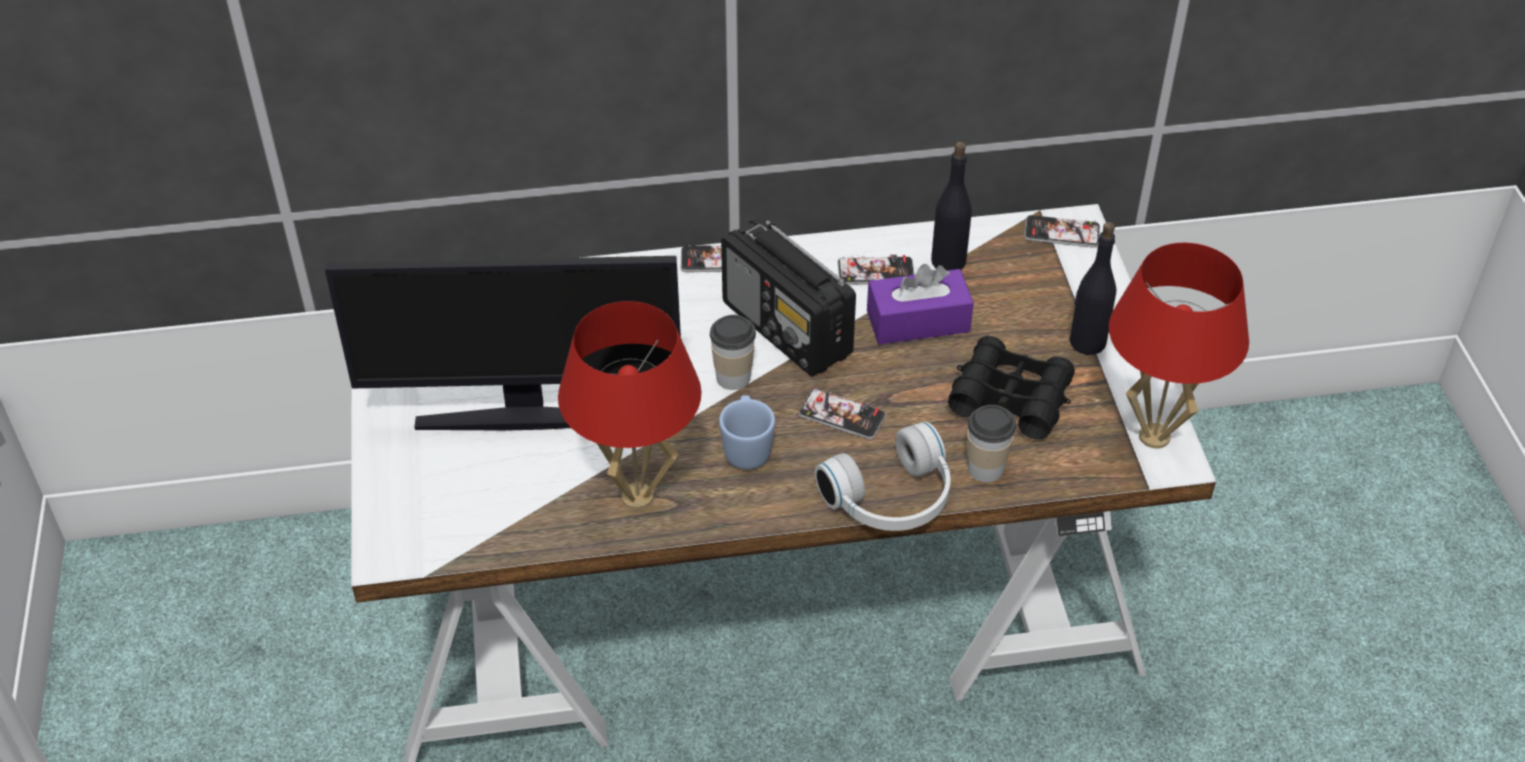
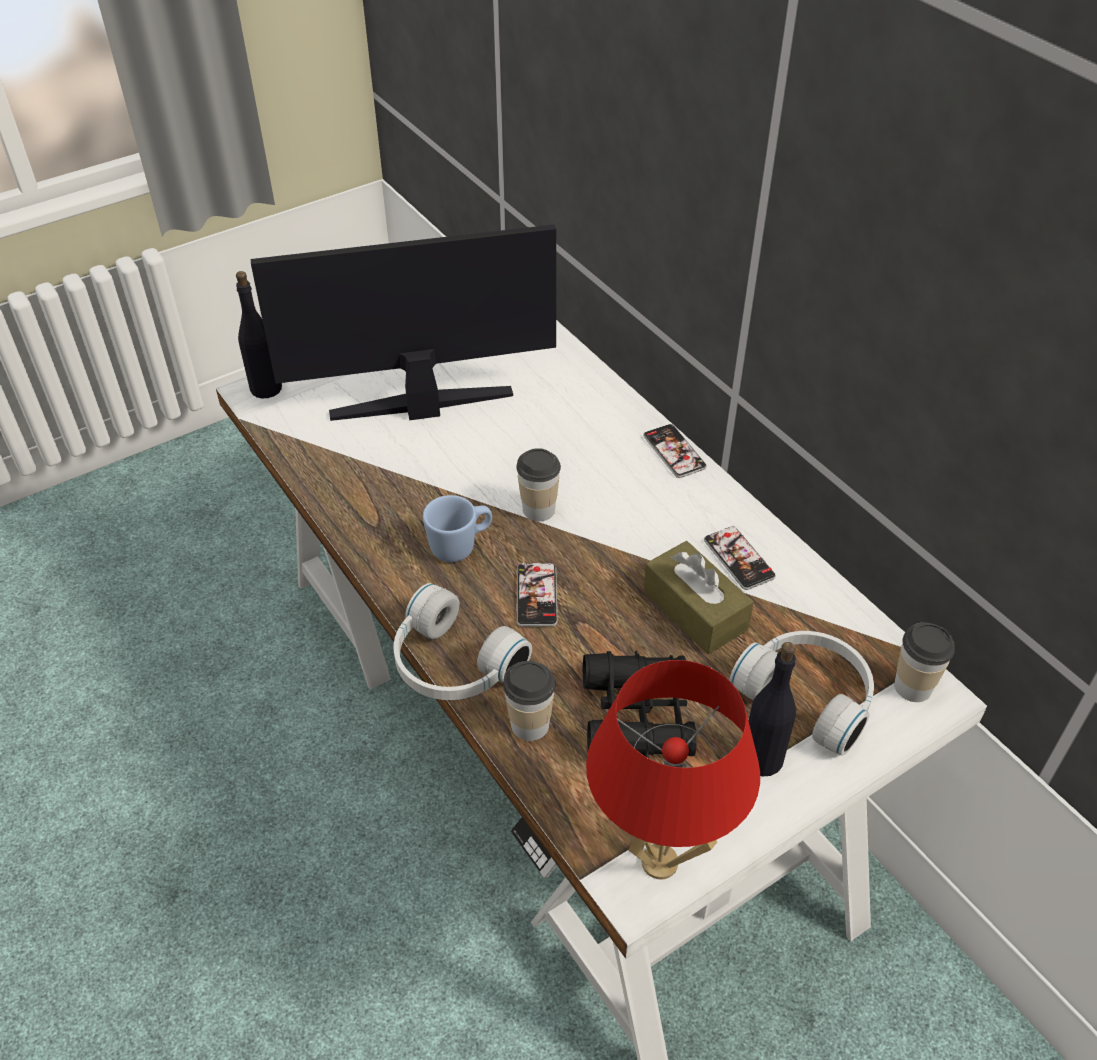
camera: 65 degrees right, 0 degrees up
monitor [325,256,681,431] -> monitor turned 105 degrees clockwise [251,225,556,421]
red table lamp [558,301,701,510] -> none
radio [721,218,856,376] -> none
purple tissue box [867,264,974,344] -> brown tissue box [644,541,754,654]
black bottle [931,142,972,271] -> black bottle moved to [236,271,282,398]
phone [1024,215,1100,248] -> cup [894,623,955,702]
none -> white headphones [730,631,874,756]

